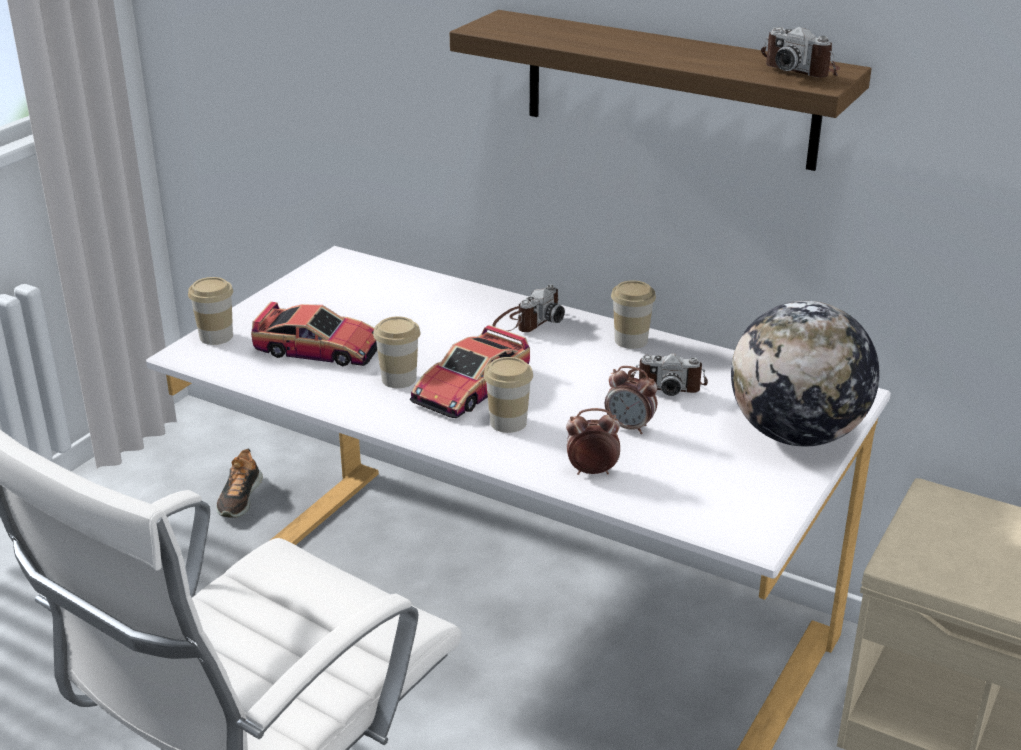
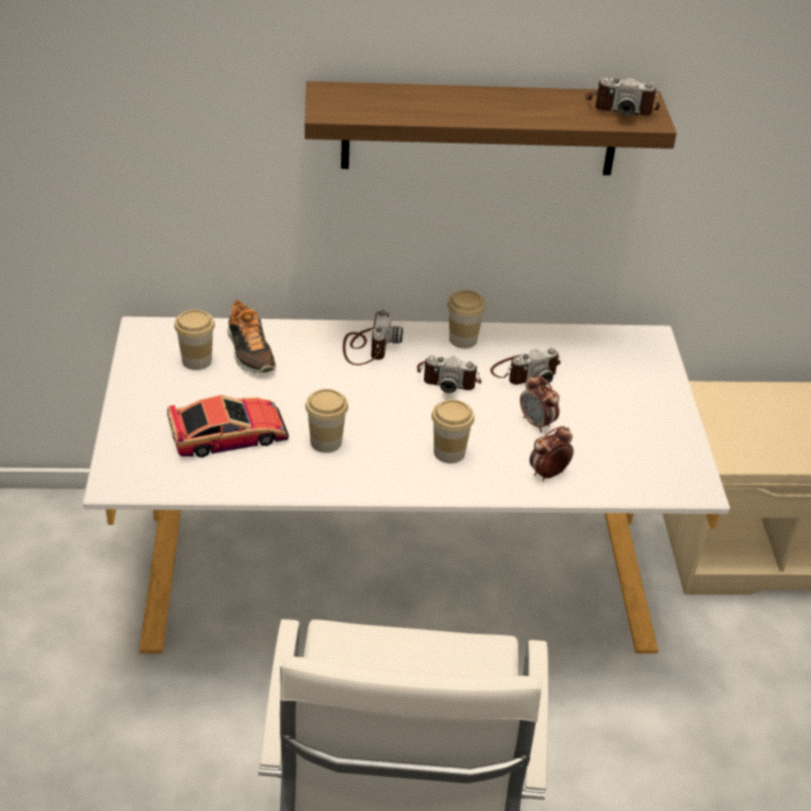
camera: 35 degrees left, 10 degrees up
cup [188,277,233,345] -> cup moved to [174,309,215,370]
shoe [216,449,263,518] -> shoe moved to [227,300,276,373]
toy car [410,325,530,418] -> none
alarm clock [605,366,657,434] -> alarm clock turned 60 degrees clockwise [520,375,560,433]
globe [731,301,879,446] -> none
none -> camera [417,356,481,394]

